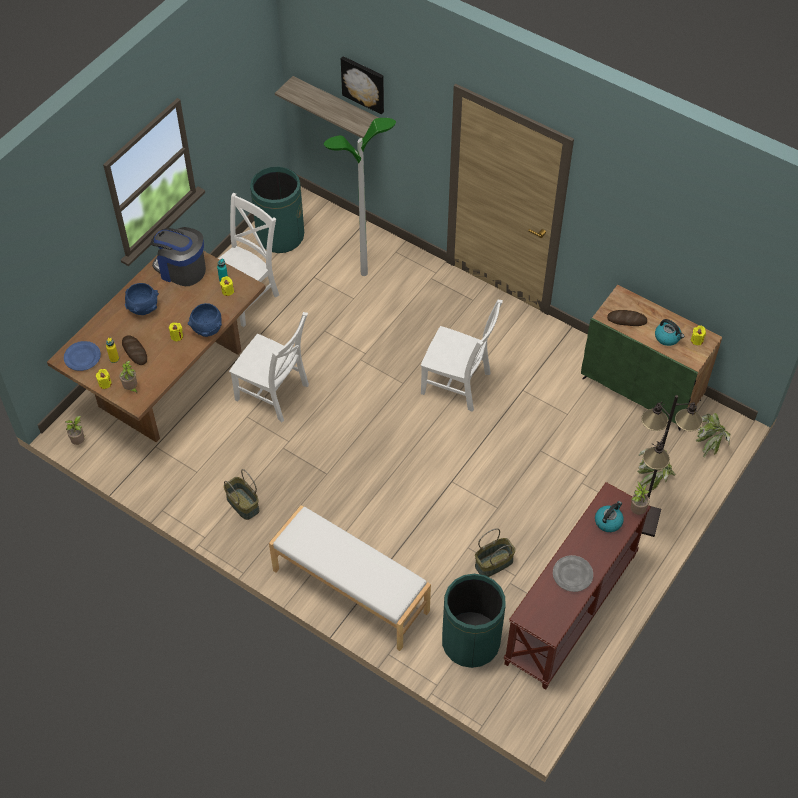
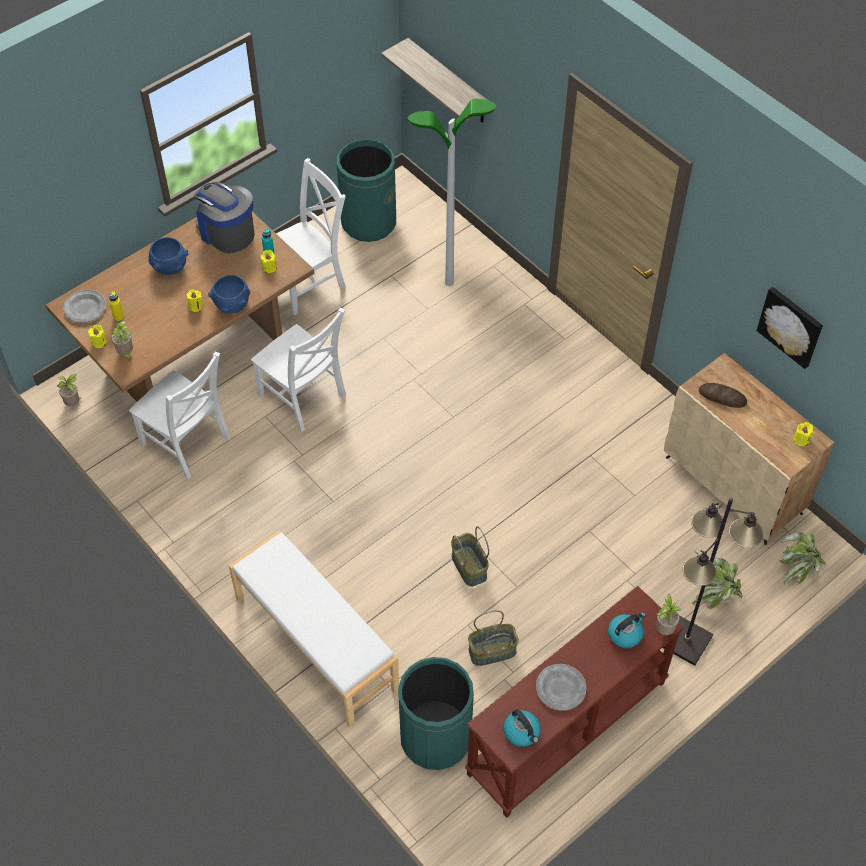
camera: 15 degrees right, 0 degrees up
blue plate [64,341,101,371] -> grey plate [63,290,106,323]
bread [122,335,147,365] -> none
basket [224,469,259,520] -> basket moved to [451,526,489,587]
picture [341,56,384,114] -> picture moved to [757,287,823,369]
white chair [421,300,503,412] -> white chair moved to [129,352,231,479]
green cabinet [581,285,722,431] -> beige cabinet [664,353,835,545]
kettle [655,319,684,346] -> kettle moved to [503,709,541,747]

